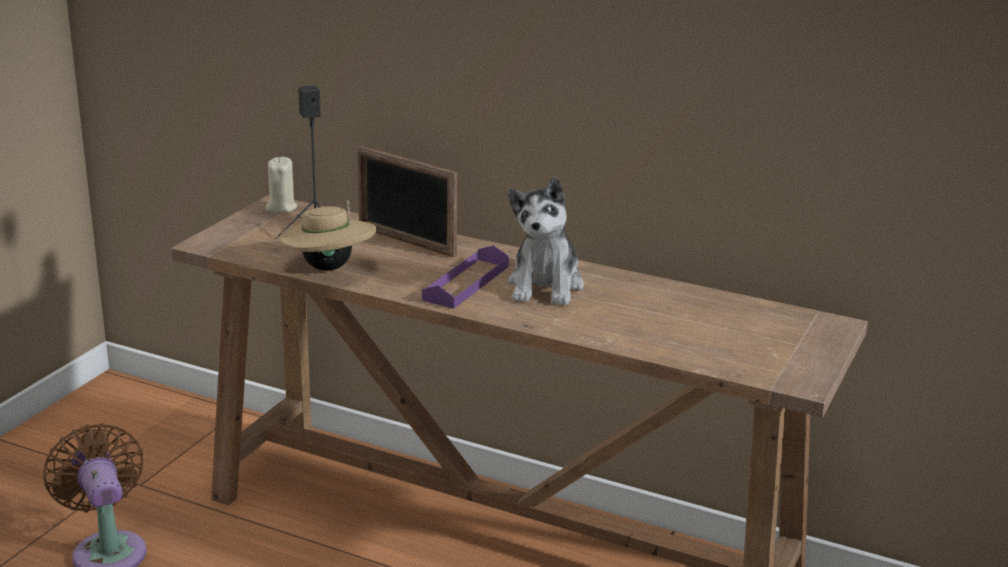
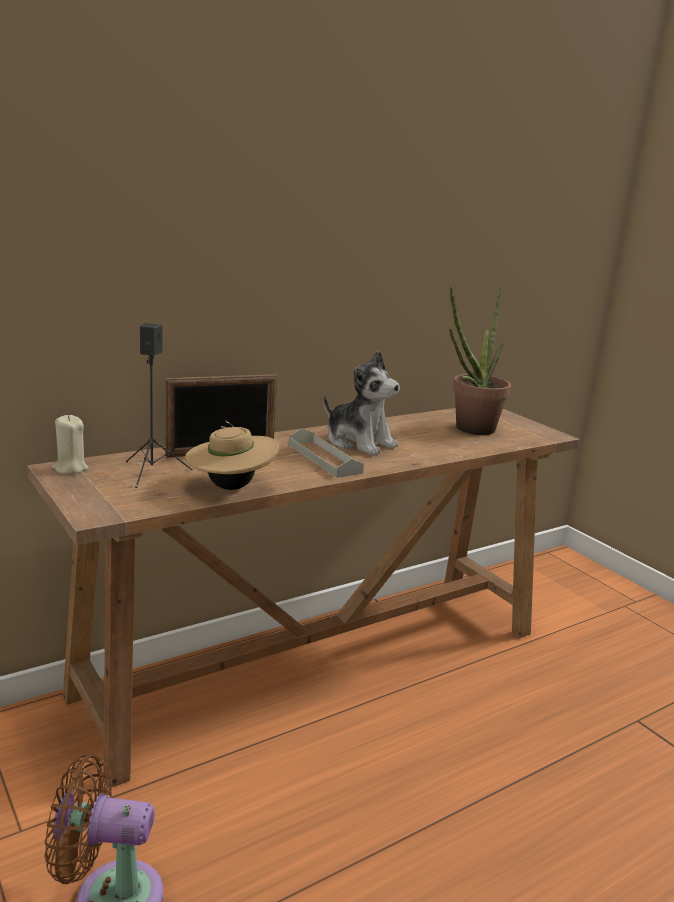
camera: 60 degrees left, 5 degrees down
purple tray [422,245,509,309] -> grey tray [289,428,364,478]
none -> potted plant [449,283,511,435]

